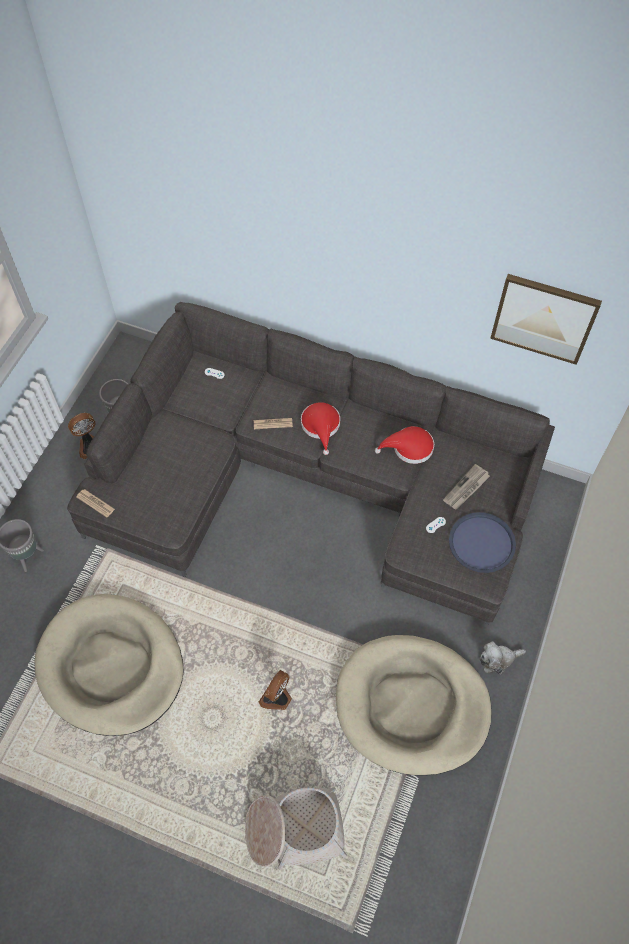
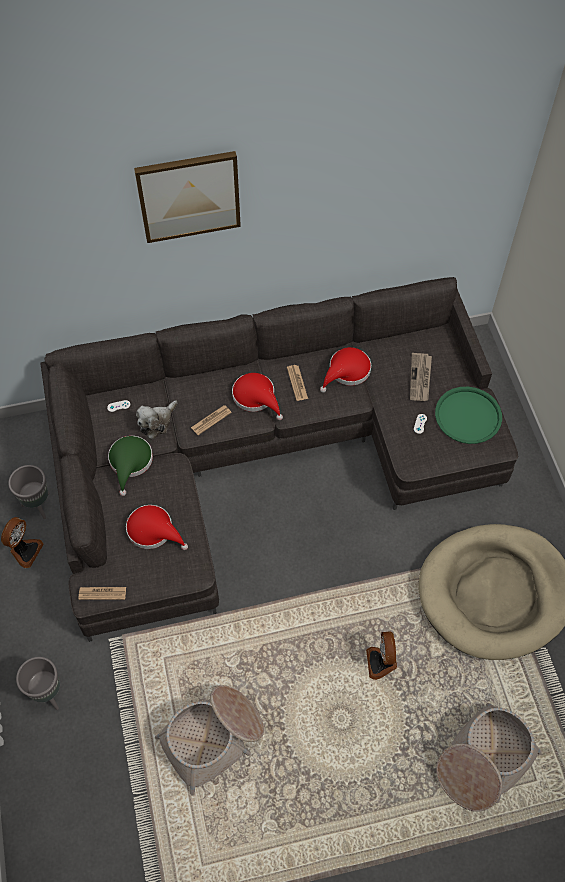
camera: 35 degrees left, 0 degrees up
beige dog bed [34,594,183,736] -> basket [155,685,264,796]
blue tray [449,512,516,573] -> green tray [435,387,502,444]
plush toy [480,641,526,674] -> plush toy moved to [136,400,178,439]
picture [490,274,602,365] -> picture moved to [134,151,241,243]
none -> green hat [108,436,153,496]
none -> red hat [126,505,188,550]
none -> newspaper [287,365,308,401]

